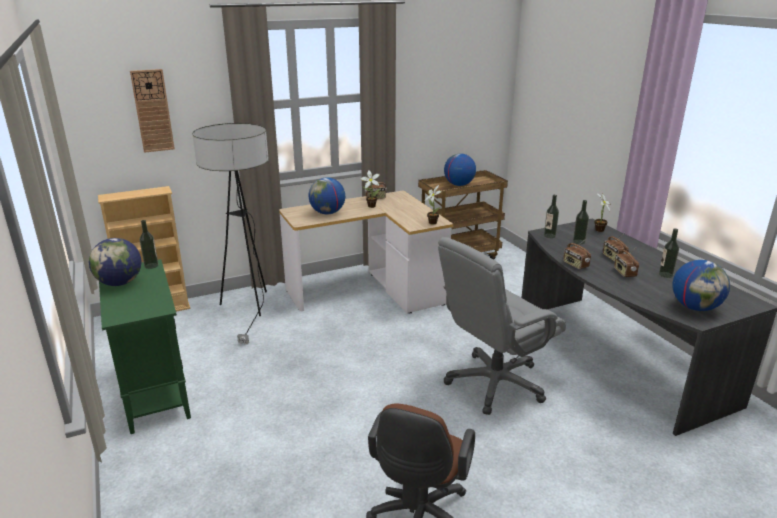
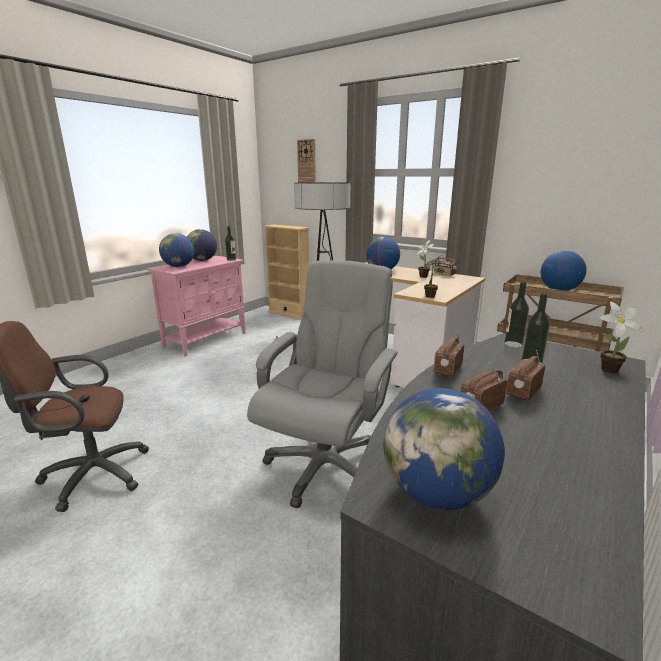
camera: 60 degrees right, 5 degrees down
green cabinet [99,259,191,434] -> pink cabinet [147,256,246,357]
grey office chair [438,237,566,415] -> grey office chair turned 90 degrees clockwise [247,261,398,508]
bottle [659,228,679,278] -> none
none -> globe [159,233,194,267]

